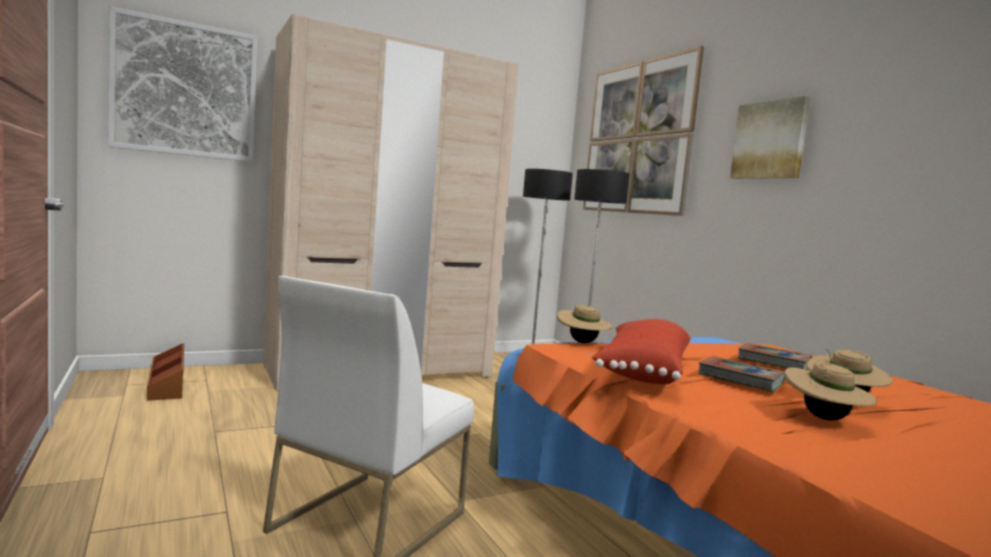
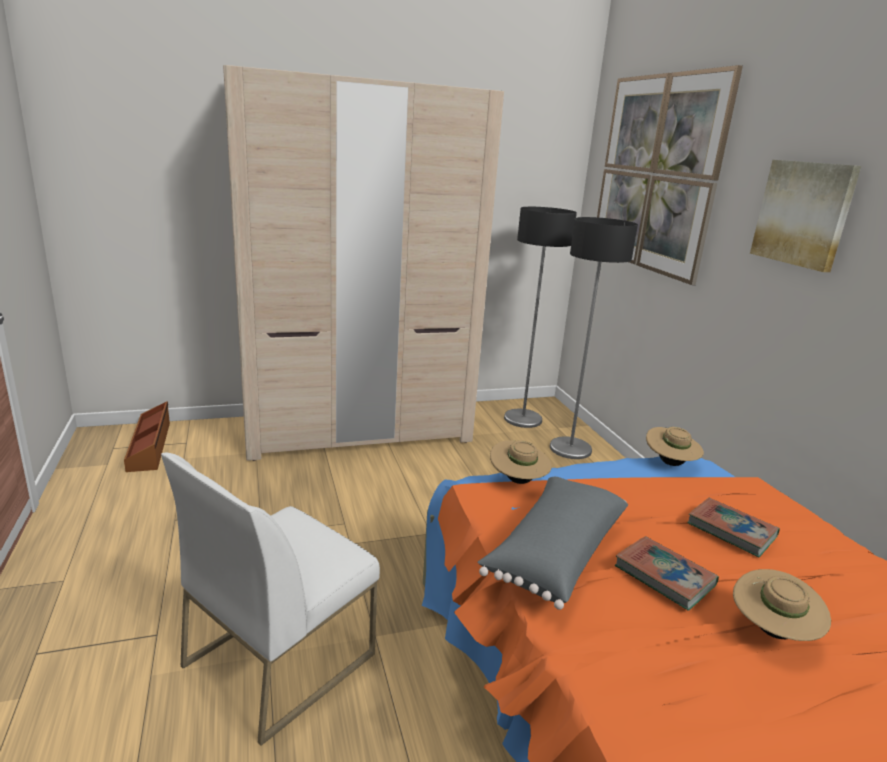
camera: 10 degrees right, 15 degrees up
picture [108,6,258,162] -> none
red pillow [592,319,691,384] -> grey pillow [477,477,628,610]
beige hat [784,362,877,420] -> beige hat moved to [646,427,704,466]

